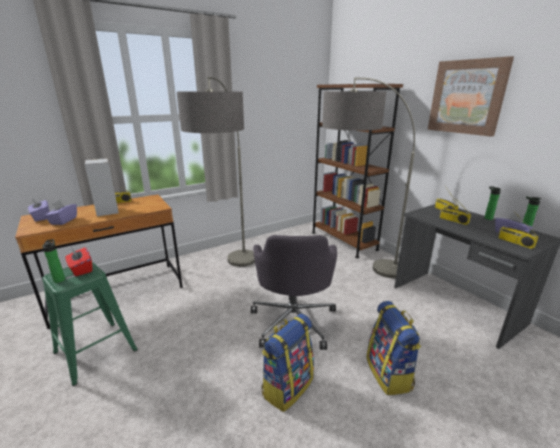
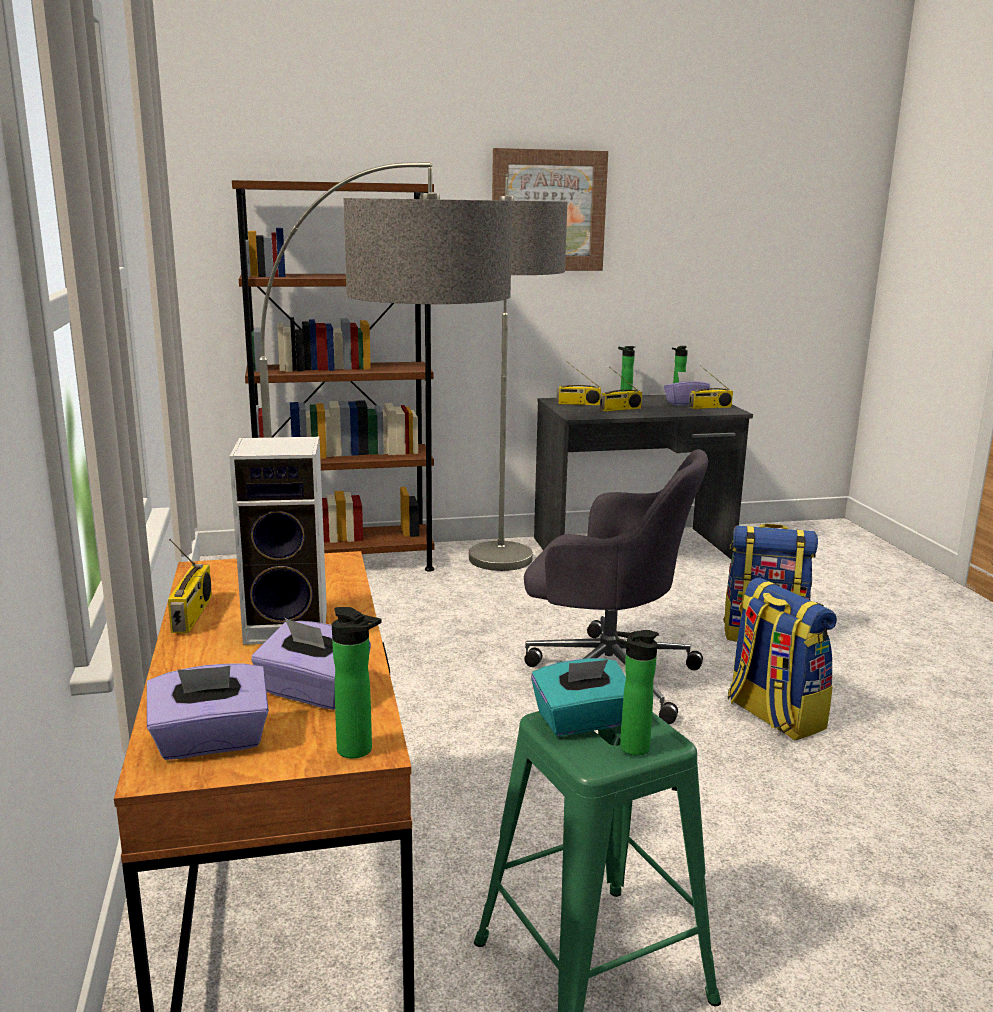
camera: 70 degrees left, 5 degrees down
red tissue box [65,247,92,276] -> turquoise tissue box [531,658,626,736]
none -> bottle [332,607,382,759]

